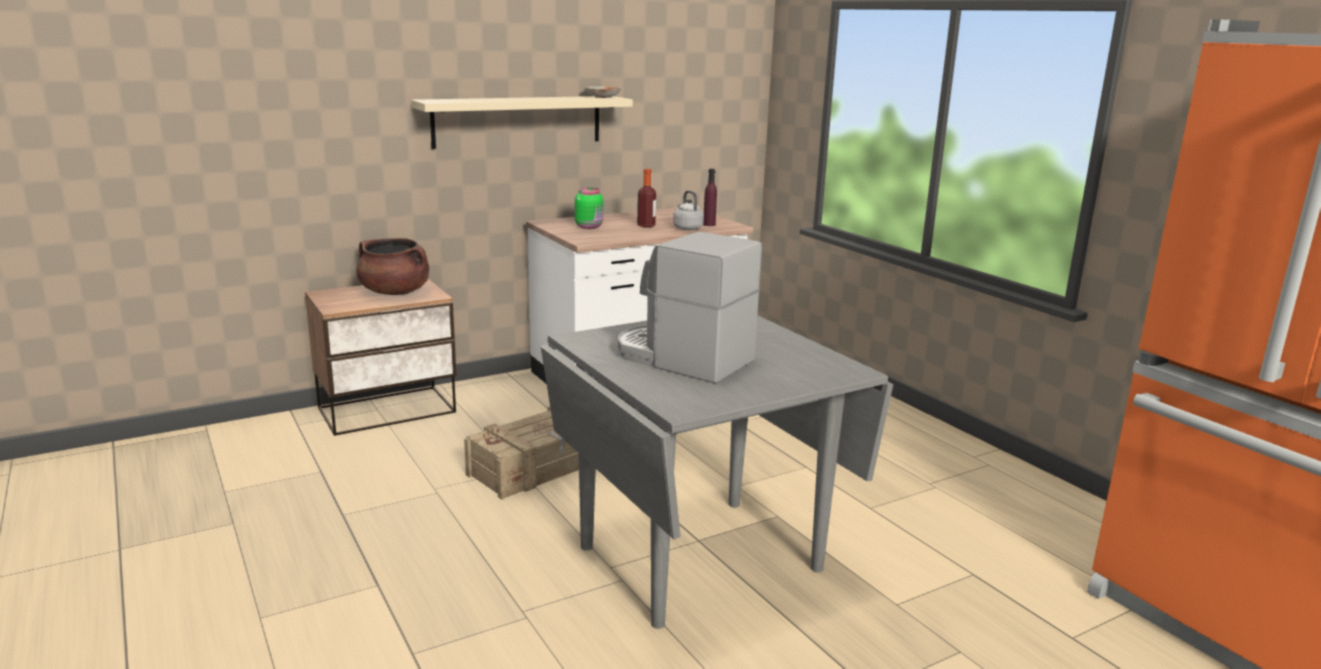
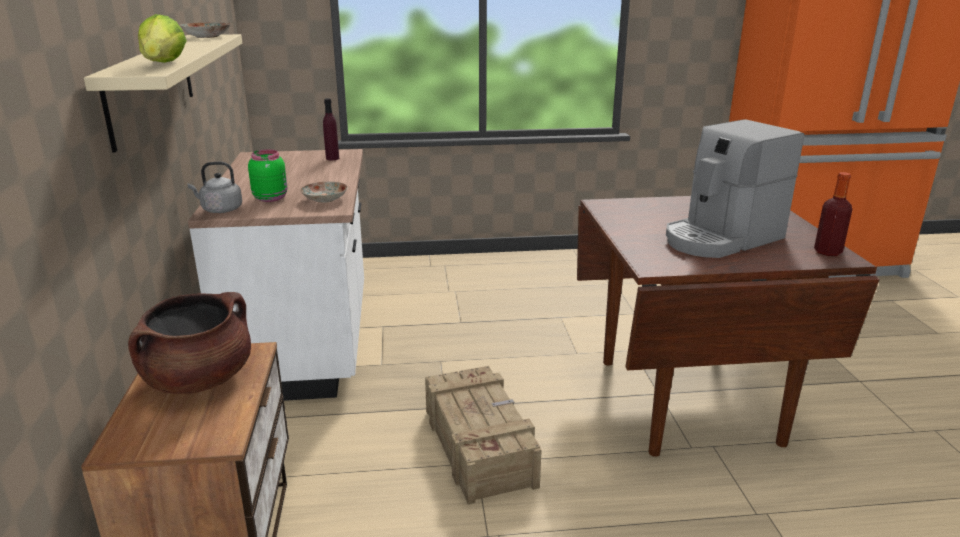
camera: 65 degrees left, 5 degrees up
grey dining table [541,315,893,629] -> brown dining table [577,196,880,457]
bottle [637,169,656,227] -> bottle moved to [814,172,852,256]
grey kettle [673,190,704,230] -> grey kettle moved to [187,162,242,213]
none -> lettuce [138,14,187,63]
none -> plate [301,182,348,203]

